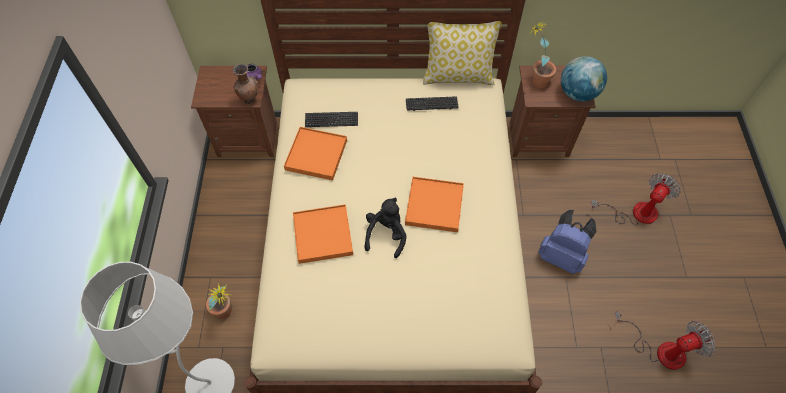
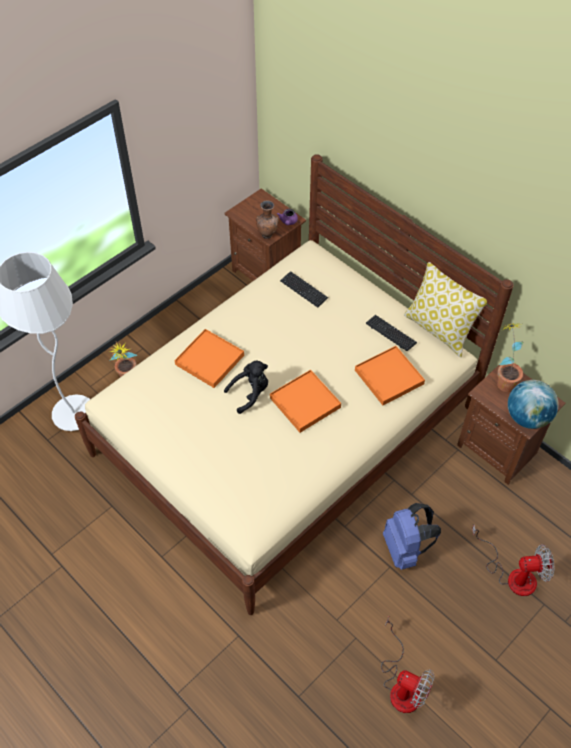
camera: 45 degrees right, 5 degrees down
orange tray [284,127,347,180] -> orange tray moved to [355,346,425,405]

